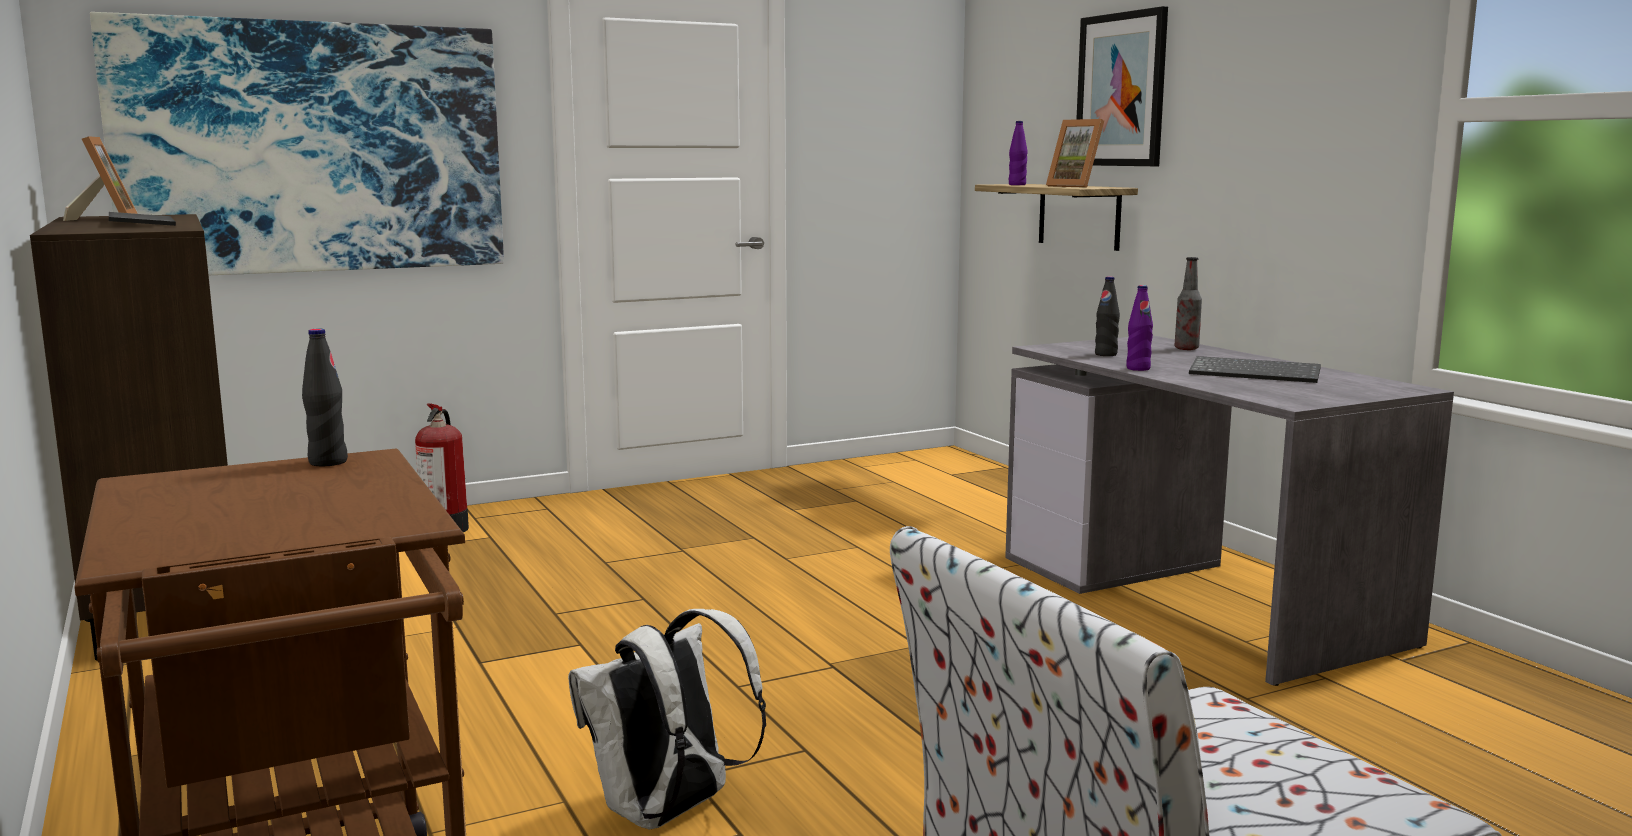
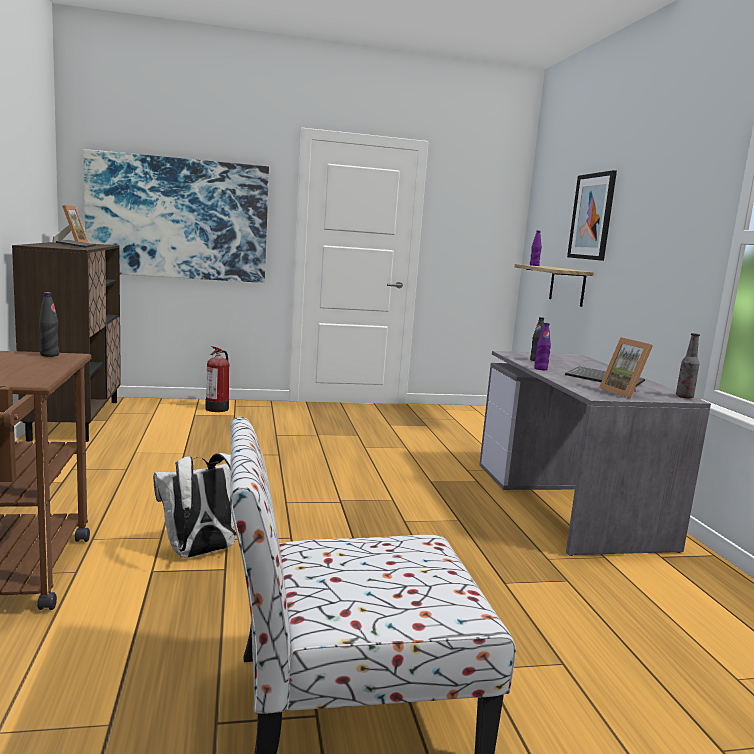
camera: 15 degrees right, 0 degrees up
picture frame [1046,119,1104,188] -> picture frame moved to [599,337,653,399]
bottle [1175,257,1202,350] -> bottle moved to [676,333,700,398]

